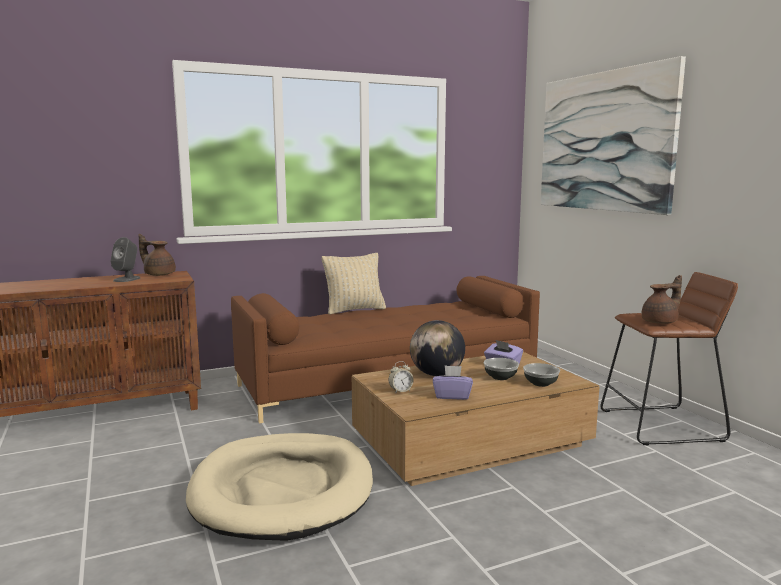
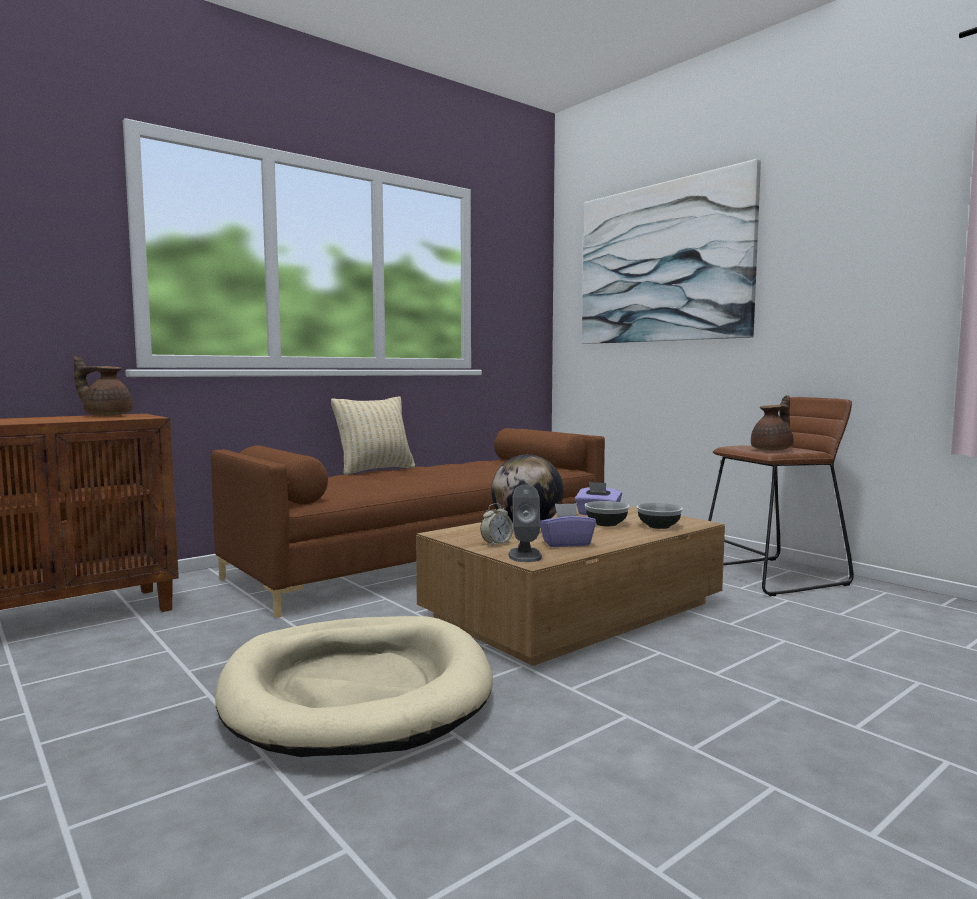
camera: 15 degrees left, 5 degrees down
grey speaker [111,237,140,282] -> grey speaker moved to [508,485,542,562]

